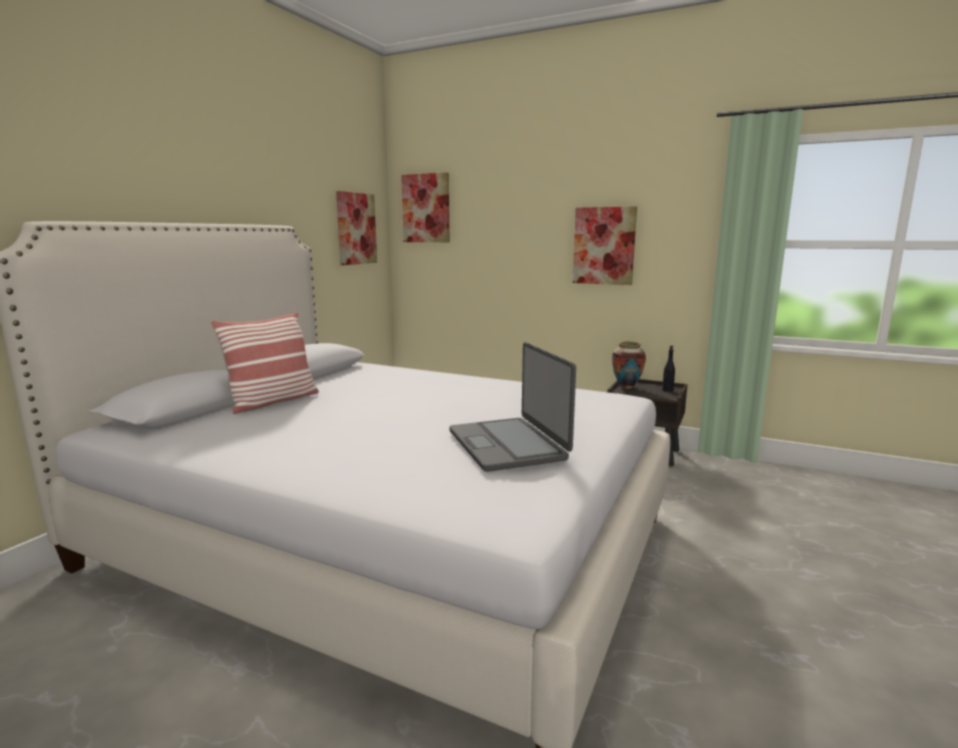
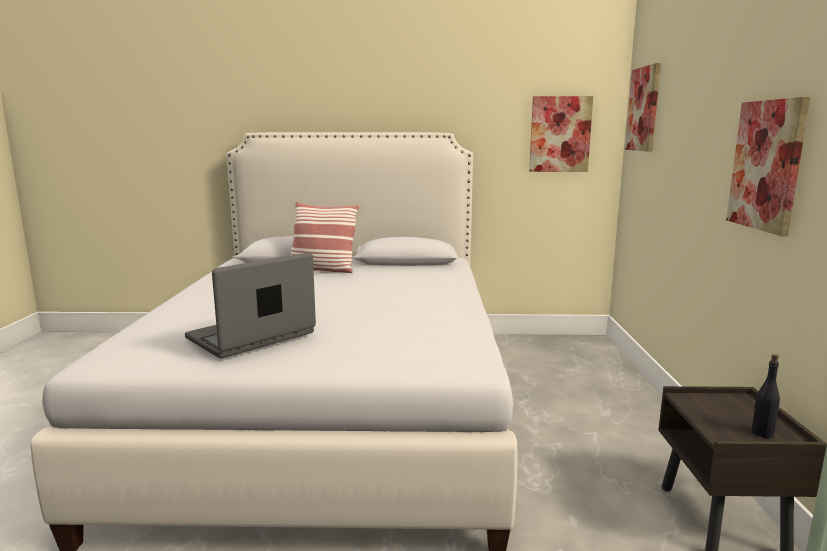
camera: 65 degrees right, 0 degrees up
vase [612,342,646,389] -> none

